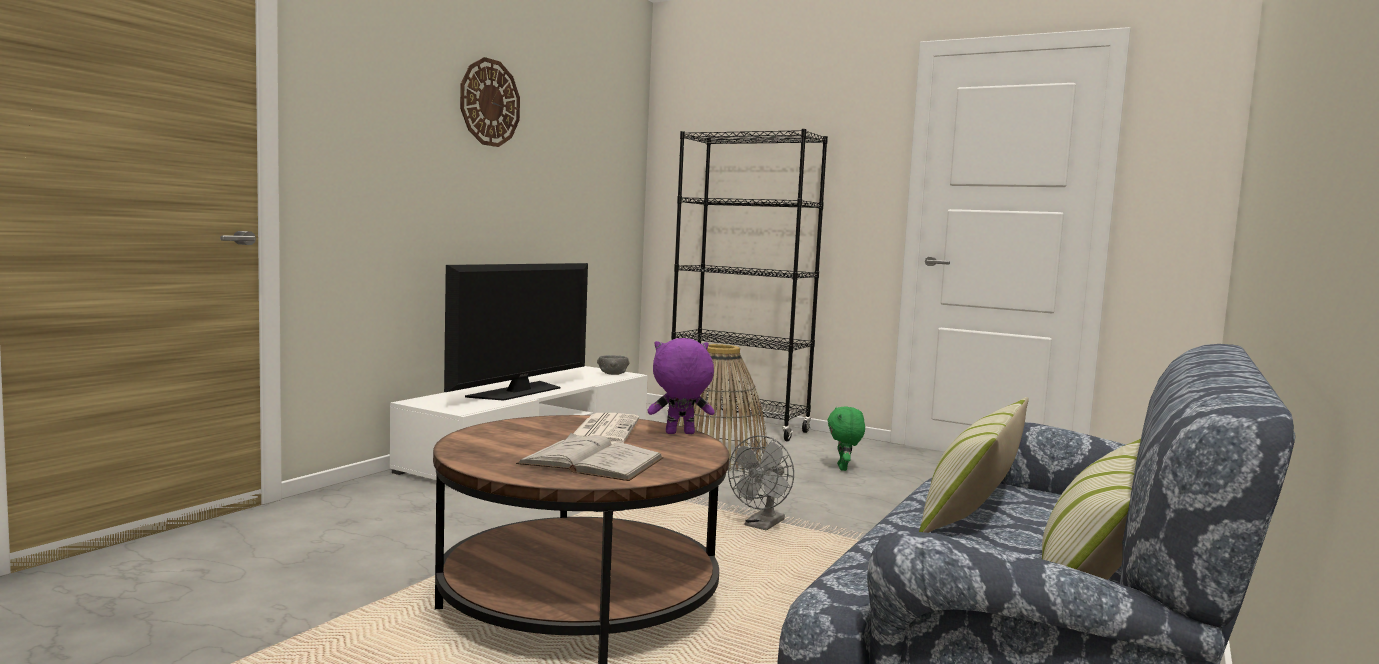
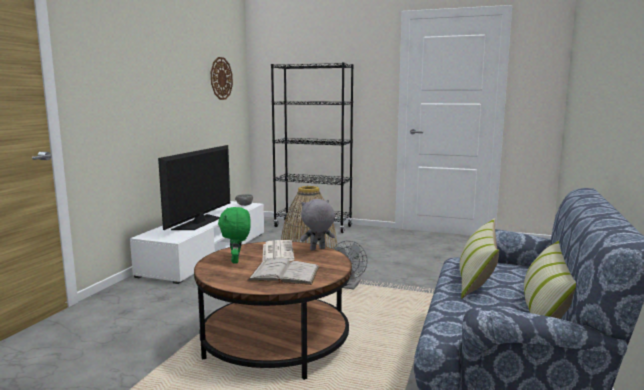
camera: 10 degrees left, 5 degrees up
wall clock [460,57,520,147] -> wall clock moved to [211,57,233,100]
purple plush toy [647,338,715,434] -> grey plush toy [300,199,335,250]
green plush toy [827,407,865,471] -> green plush toy moved to [218,207,251,263]

